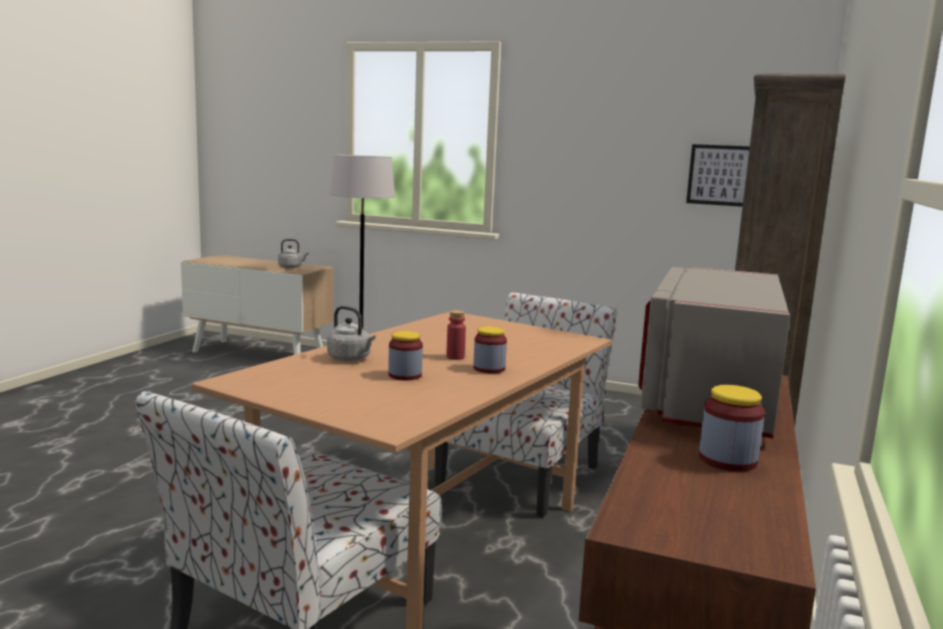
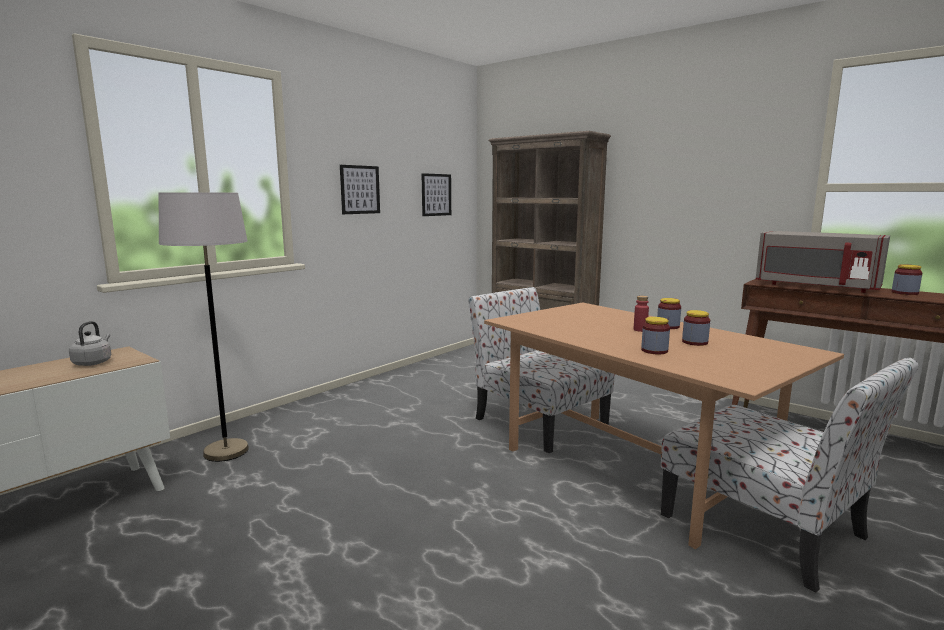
camera: 70 degrees left, 0 degrees up
grey kettle [327,306,376,361] -> jar [641,317,670,354]
none -> picture [340,165,380,214]

